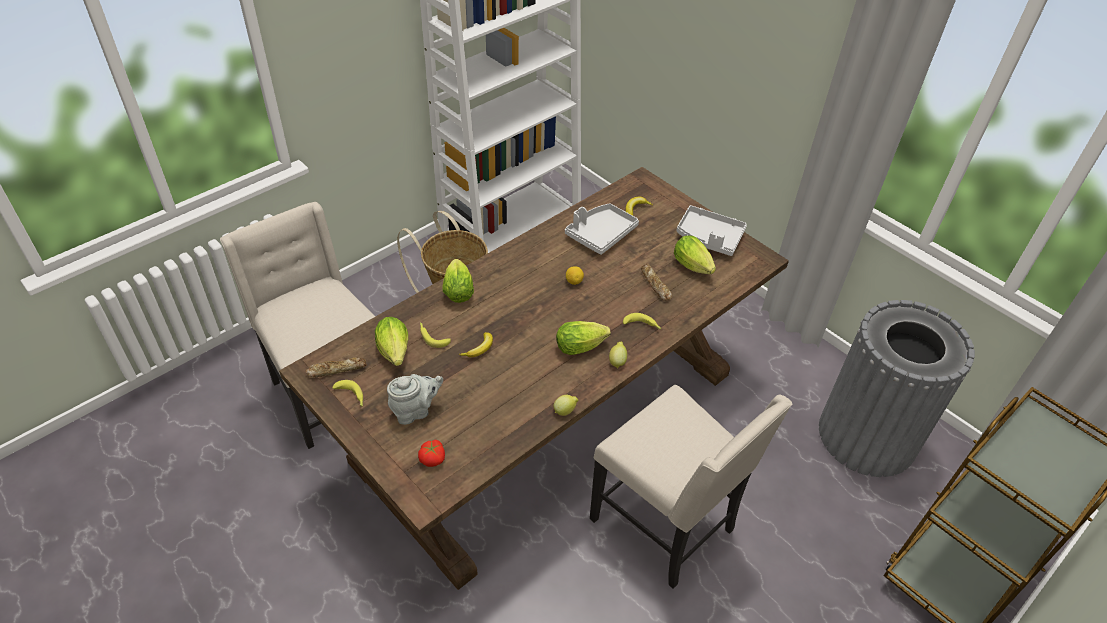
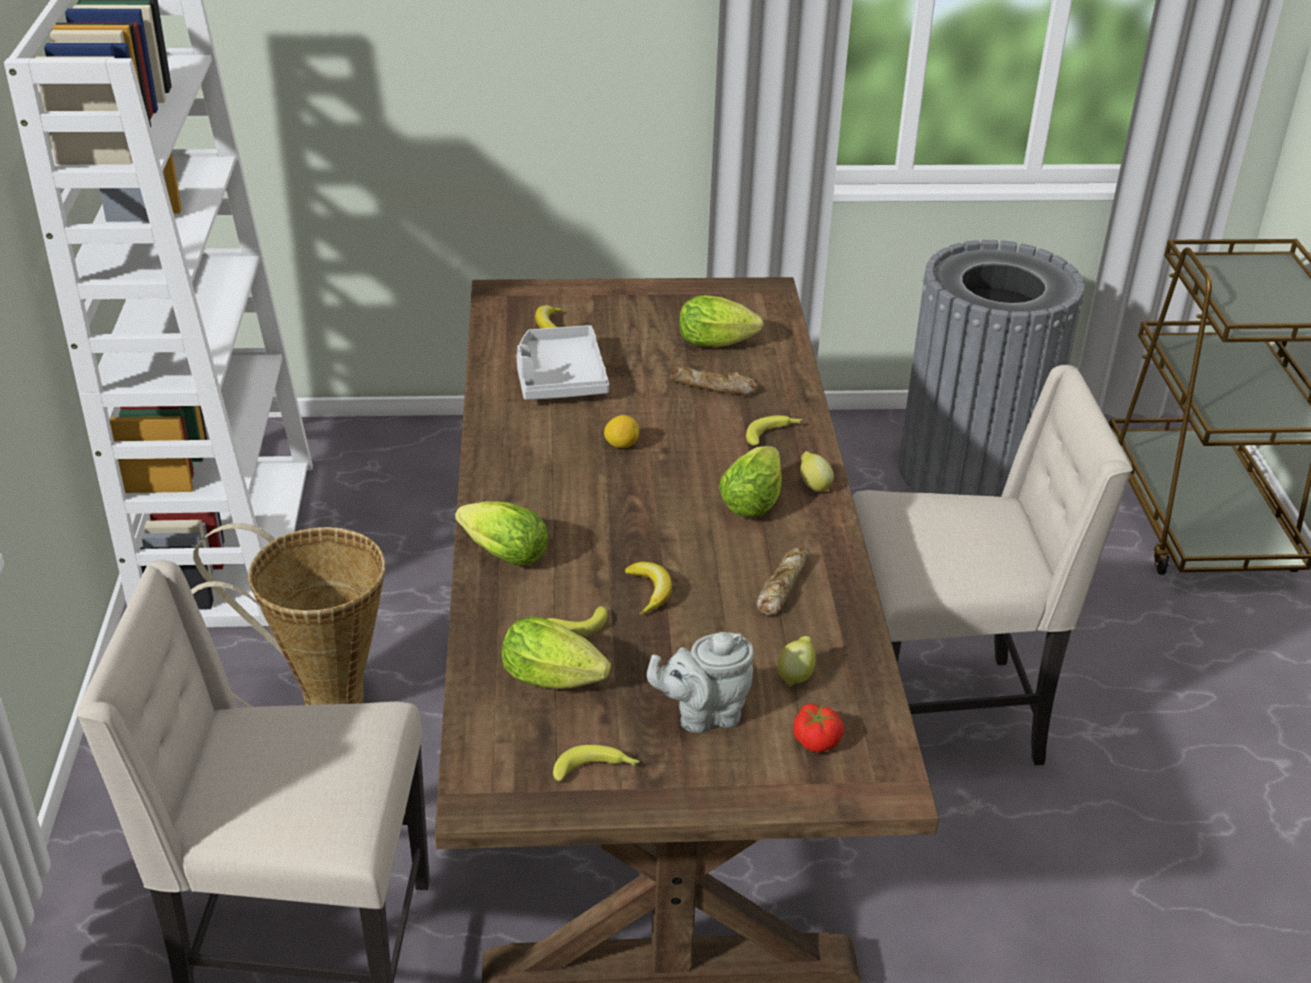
camera: 50 degrees left, 10 degrees down
bread [306,357,367,378] -> bread moved to [757,547,810,615]
grey teapot [387,374,443,425] -> grey teapot turned 120 degrees counterclockwise [647,632,754,733]
lemon [554,395,579,416] -> lemon moved to [778,636,816,687]
grey tray [676,205,747,256] -> none

